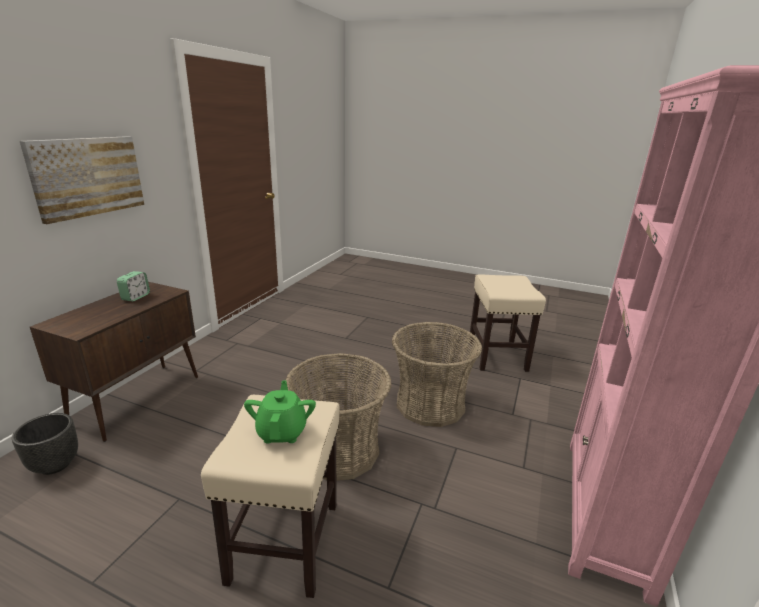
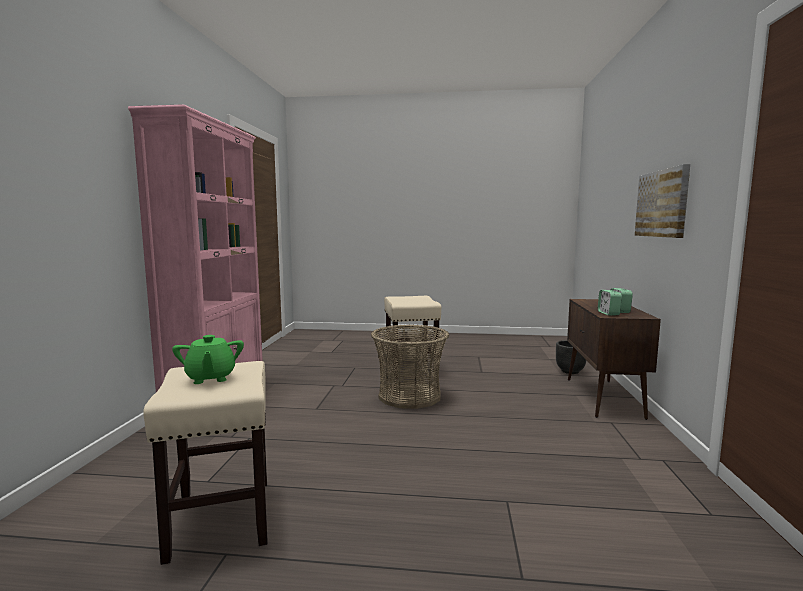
camera: 165 degrees right, 15 degrees down
green teapot [244,381,316,443] -> green teapot moved to [172,335,244,384]
basket [392,322,482,427] -> none
none -> alarm clock [598,290,622,315]

